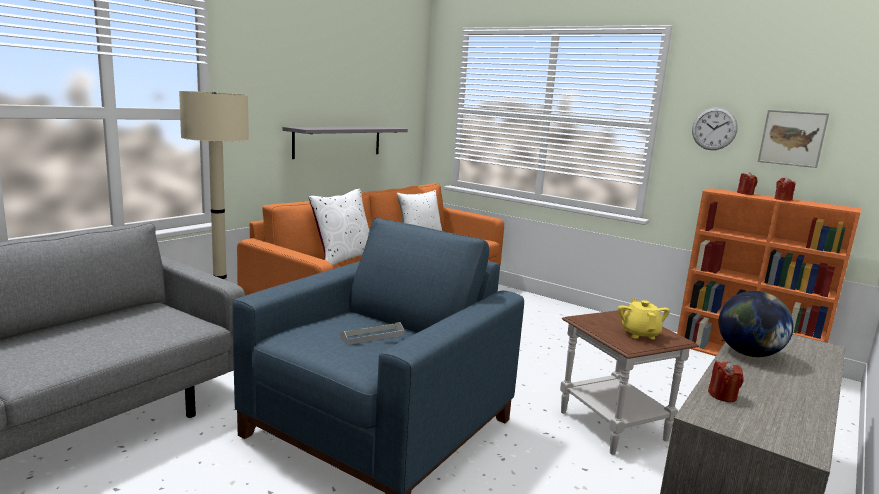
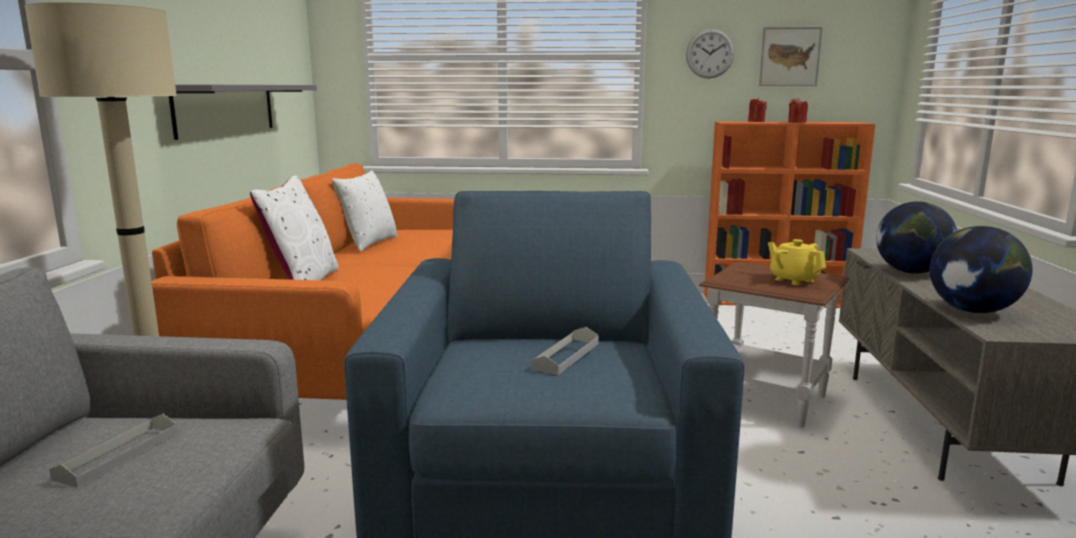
camera: 30 degrees left, 0 degrees up
red candle [708,361,744,402] -> globe [930,226,1032,313]
none -> grey tray [49,414,178,488]

